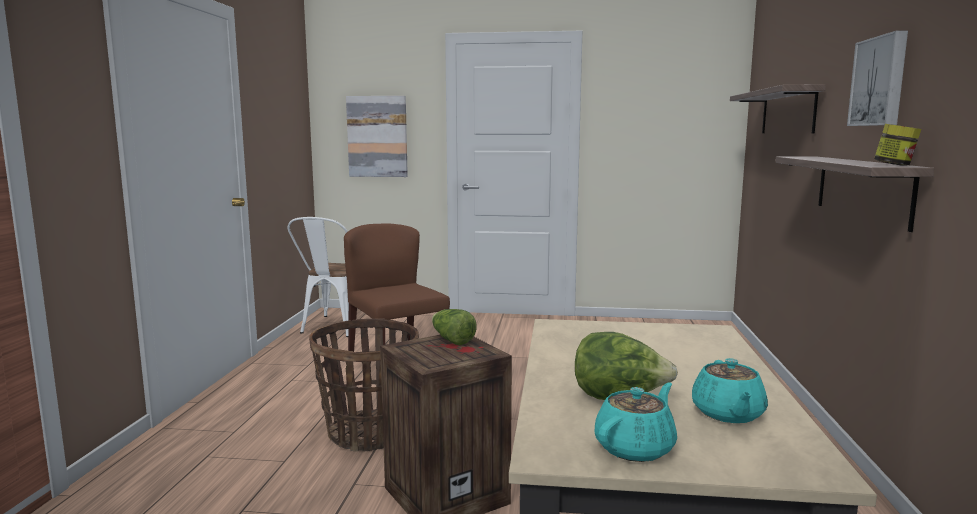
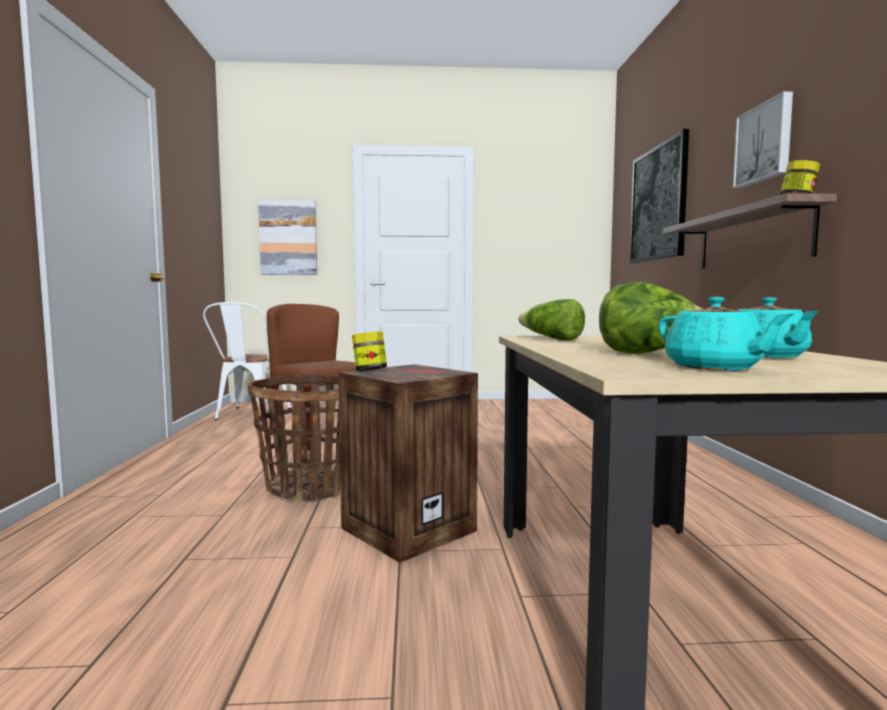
camera: 10 degrees left, 5 degrees down
lettuce [432,309,476,345] -> lettuce moved to [519,299,585,340]
turquoise teapot [595,383,677,462] -> turquoise teapot turned 120 degrees clockwise [658,296,794,370]
shelf [730,84,826,133] -> picture [630,129,689,263]
none -> jar [352,331,387,371]

